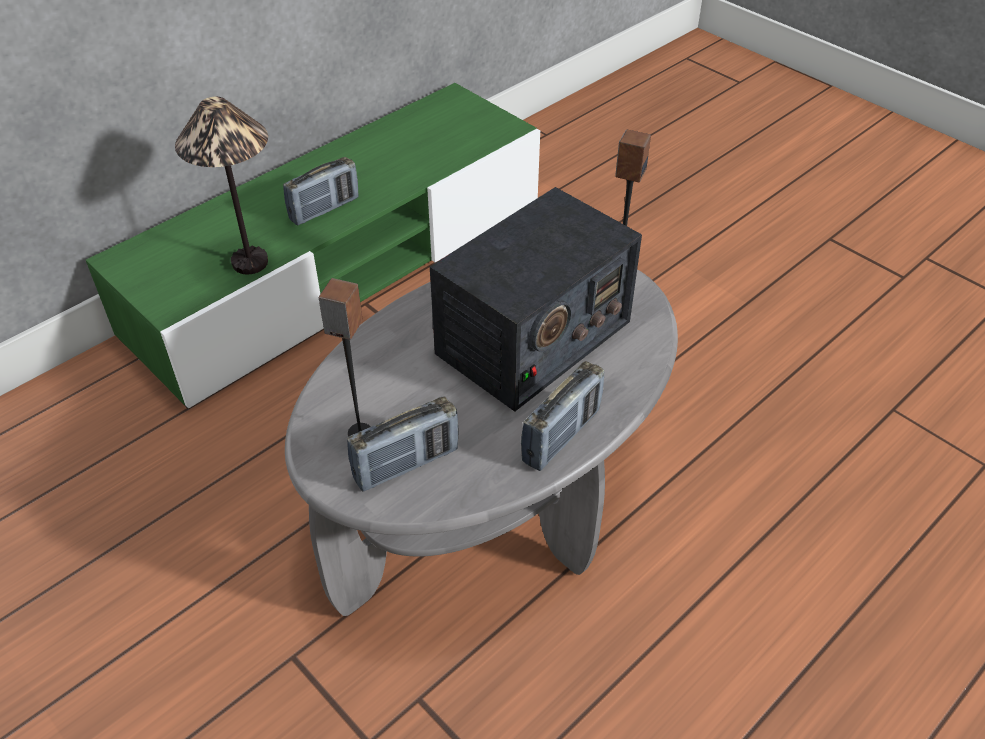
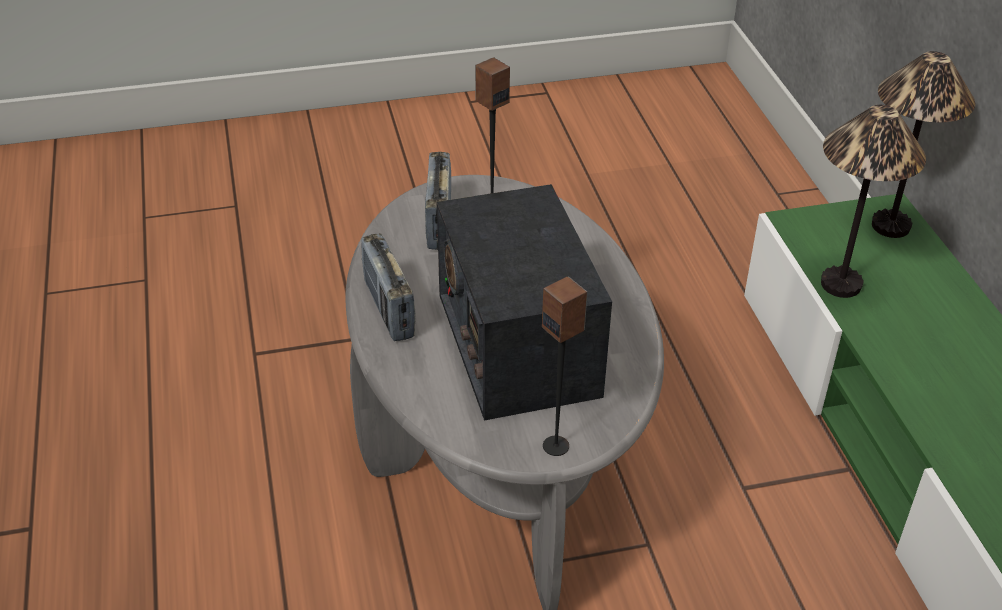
camera: 120 degrees right, 5 degrees down
radio [283,157,359,225] -> none
none -> table lamp [872,51,975,238]

